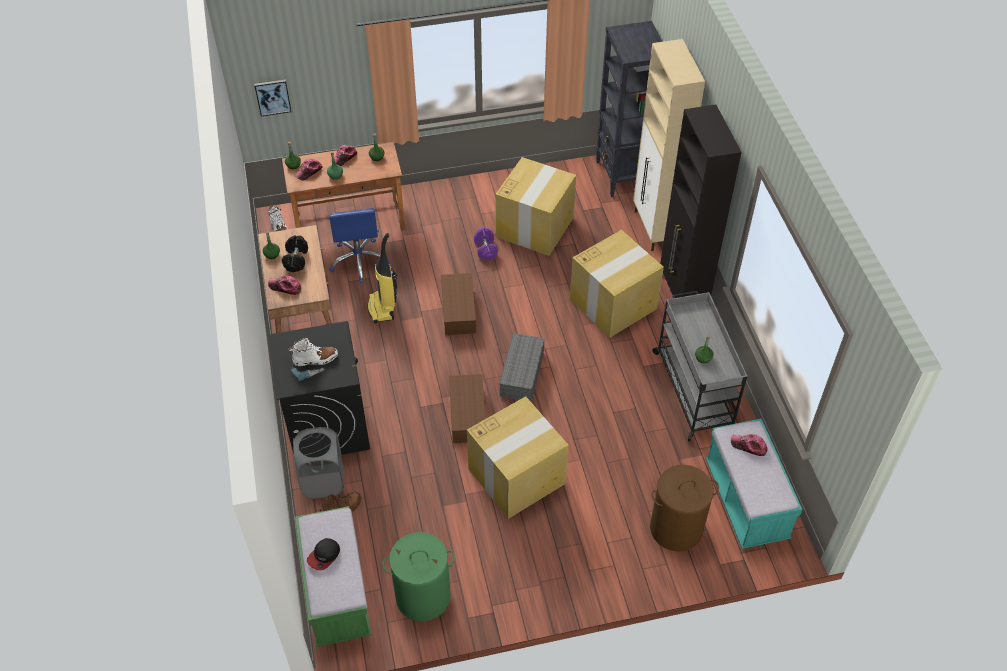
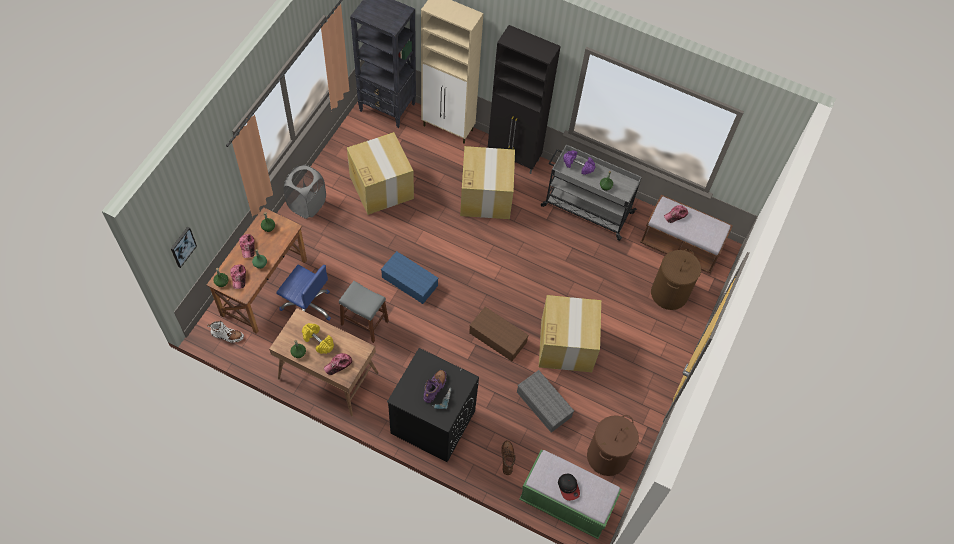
camera: 55 degrees left, 10 degrees up
black dumbbell [282,235,308,272] -> yellow dumbbell [302,323,334,354]
white boot [288,337,338,366] -> purple boot [423,370,447,403]
grey laundry basket [293,427,345,499] -> grey laundry basket moved to [283,164,326,219]
vacuum cleaner [368,233,397,323] -> grey stool [339,281,389,343]
green laundry basket [382,532,455,621] -> brown laundry basket [587,415,639,476]
brown storage box [441,273,476,335] -> blue storage box [381,251,439,304]
purple dumbbell [474,228,498,260] -> purple dumbbell moved to [563,150,596,175]
grey storage box [499,333,545,402] -> grey storage box moved to [517,370,574,433]
turquoise bench [705,419,802,549] -> brown bench [640,195,733,273]

